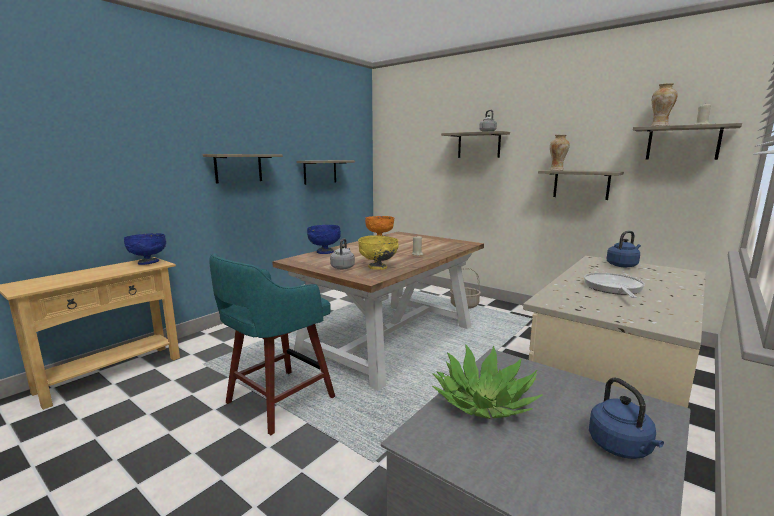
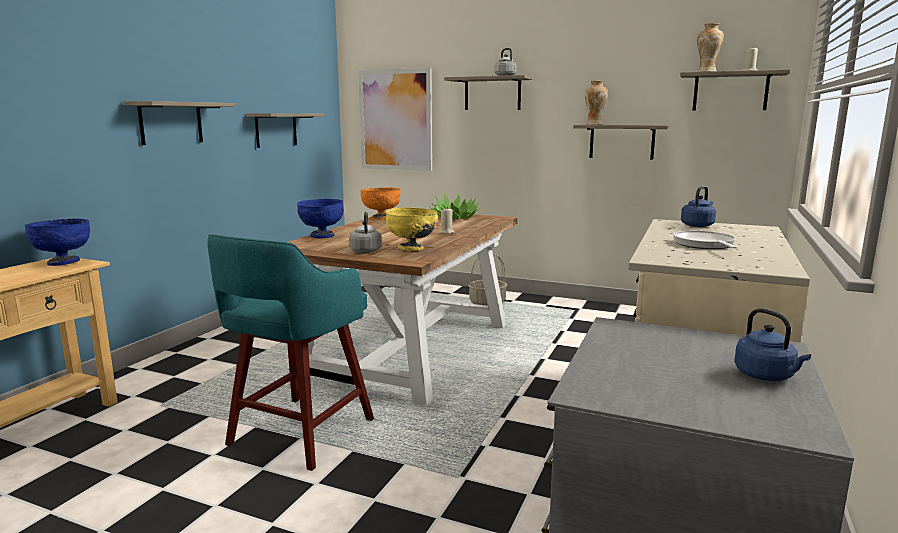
camera: 15 degrees left, 0 degrees up
potted plant [432,344,543,419] -> potted plant moved to [429,194,482,219]
none -> picture [359,68,432,171]

